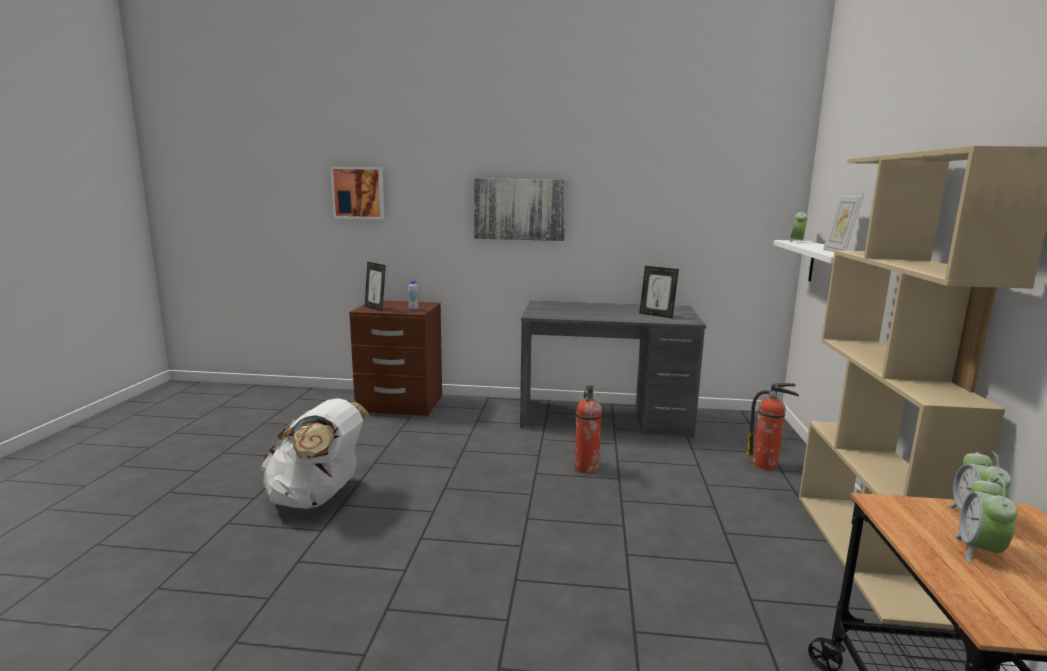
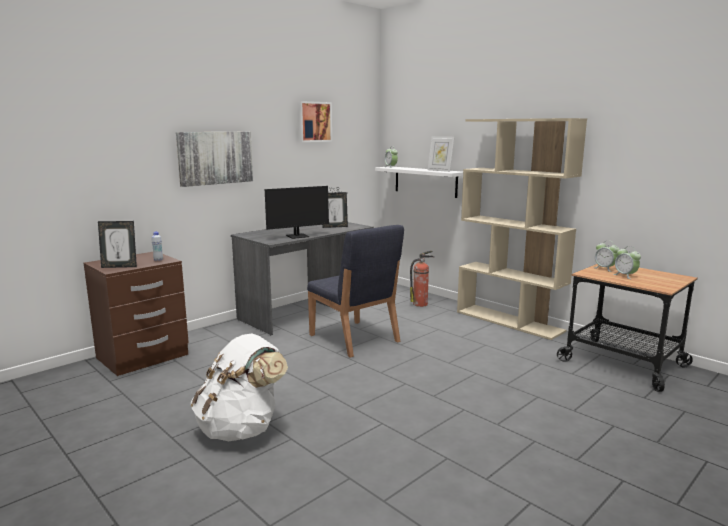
camera: 50 degrees left, 0 degrees up
picture [330,167,385,219] -> picture moved to [298,101,332,142]
fire extinguisher [574,385,602,473] -> blue chair [307,225,404,358]
none -> monitor [265,186,341,239]

